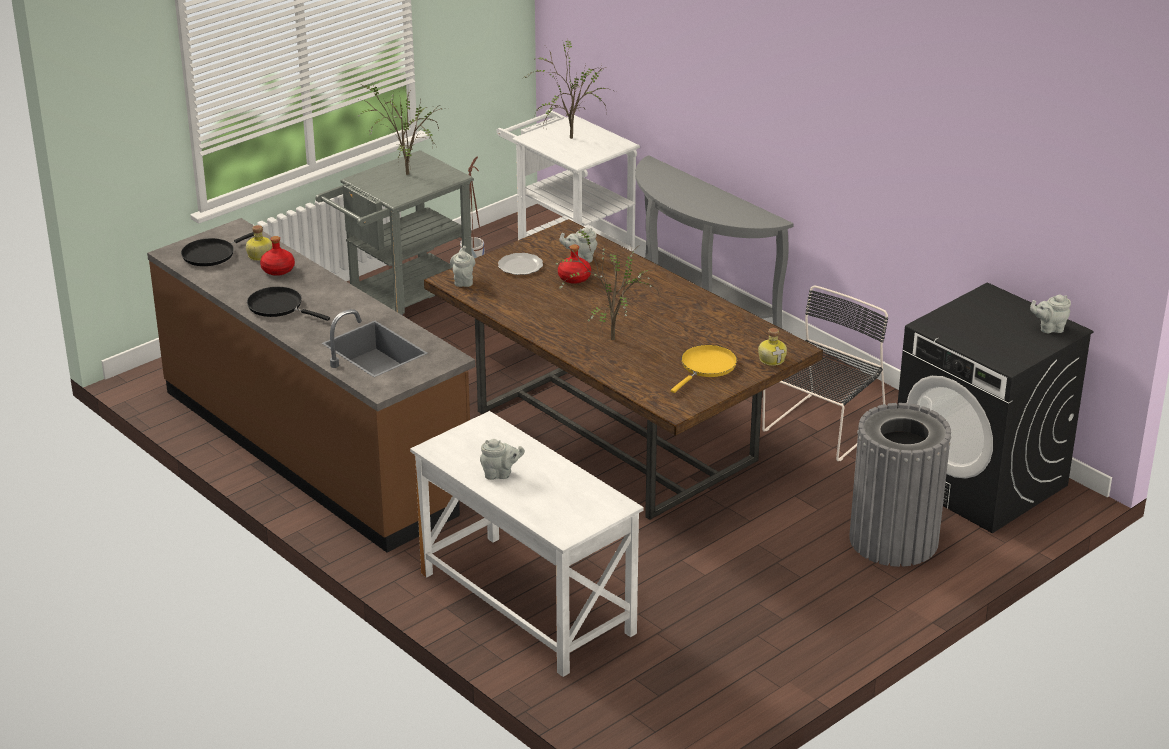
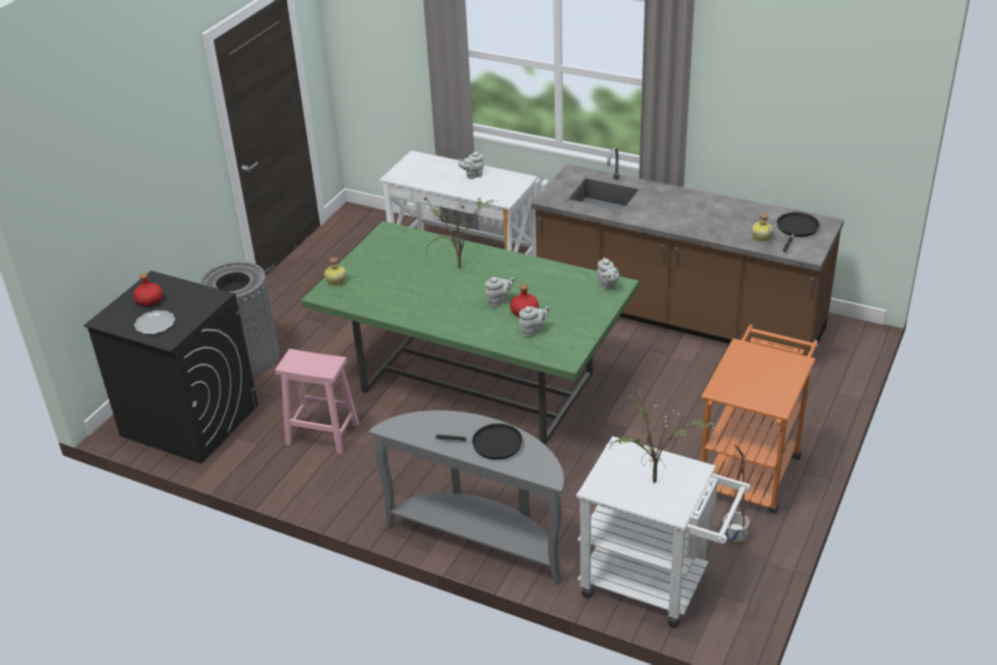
camera: 160 degrees right, 5 degrees up
black frying pan [247,287,330,321] -> black frying pan moved to [436,423,523,460]
red bottle [260,236,295,276] -> red bottle moved to [133,273,163,306]
grey cart [315,150,474,316] -> orange cart [701,325,818,514]
potted plant [354,84,444,175] -> none
brown dining table [424,219,823,520] -> green dining table [301,221,639,445]
plate [498,253,543,275] -> plate moved to [134,310,175,334]
yellow frying pan [671,345,737,393] -> none
black chair [762,285,888,461] -> pink stool [275,349,359,454]
grey teapot [1030,295,1071,333] -> grey teapot moved to [485,277,515,307]

